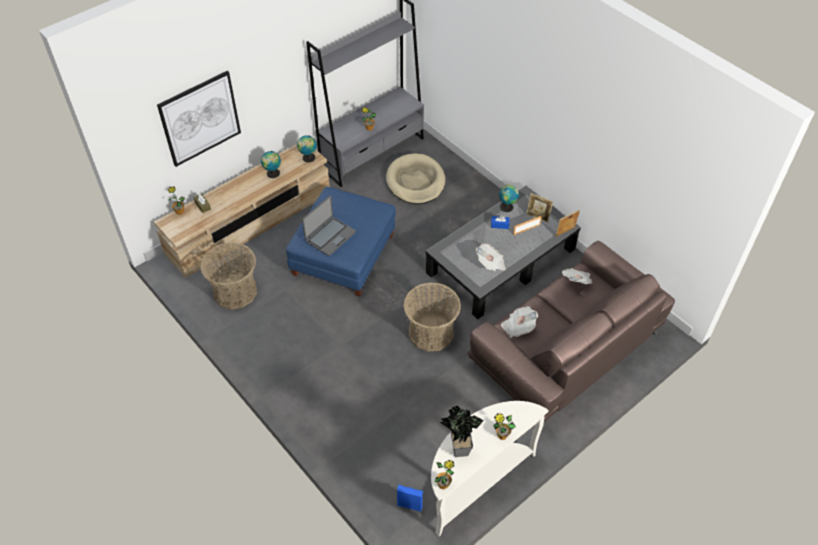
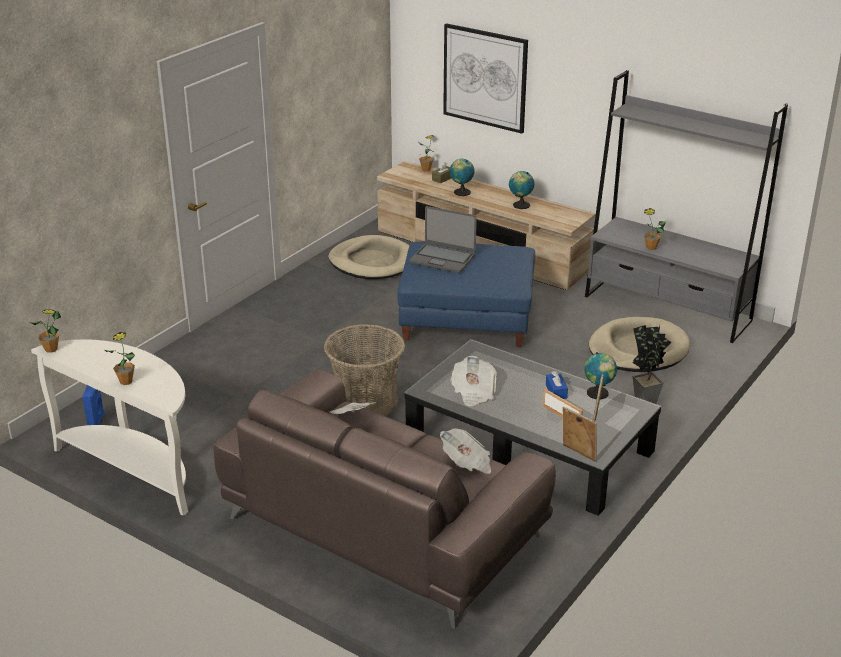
camera: 75 degrees right, 20 degrees down
basket [200,242,257,309] -> beige dog bed [328,235,410,279]
globe [297,135,317,162] -> globe moved to [449,159,474,196]
potted plant [440,406,484,457] -> potted plant moved to [633,325,672,404]

